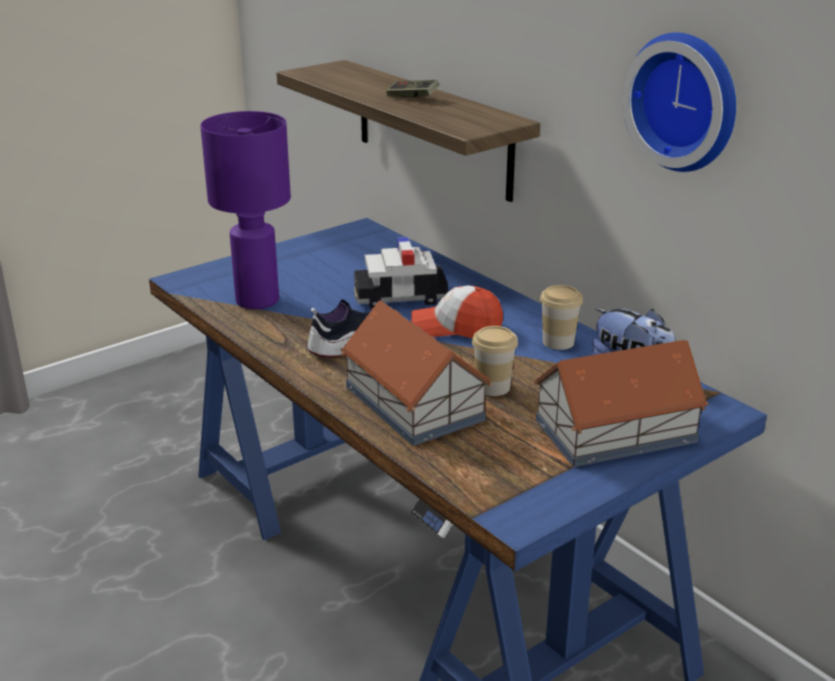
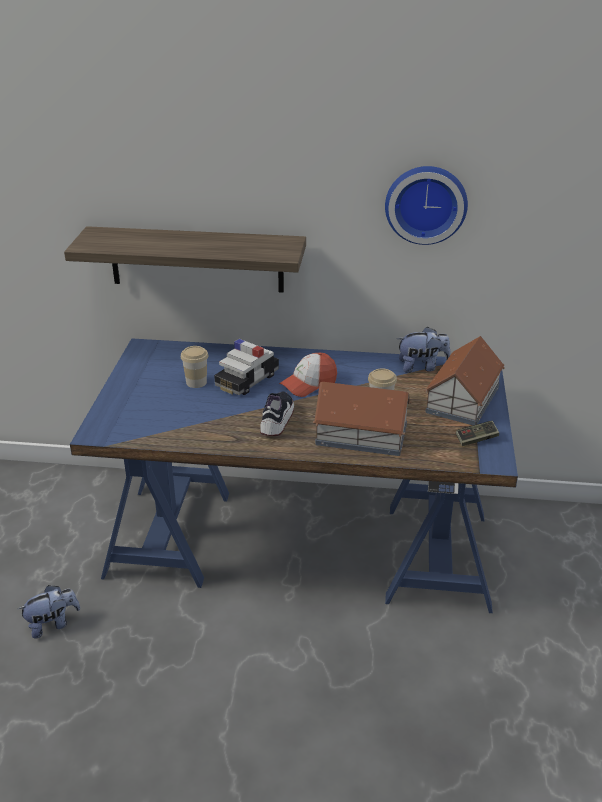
camera: 45 degrees left, 5 degrees up
purple table lamp [200,111,291,309] -> none
game controller [386,80,439,97] -> game controller moved to [456,421,499,446]
cup [540,285,583,350] -> cup moved to [181,346,208,388]
none -> plush toy [18,585,80,639]

